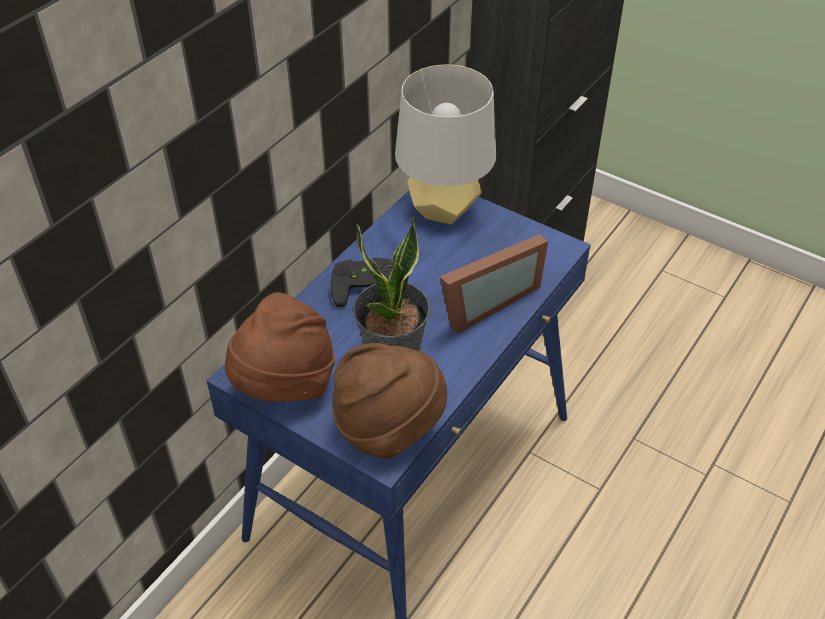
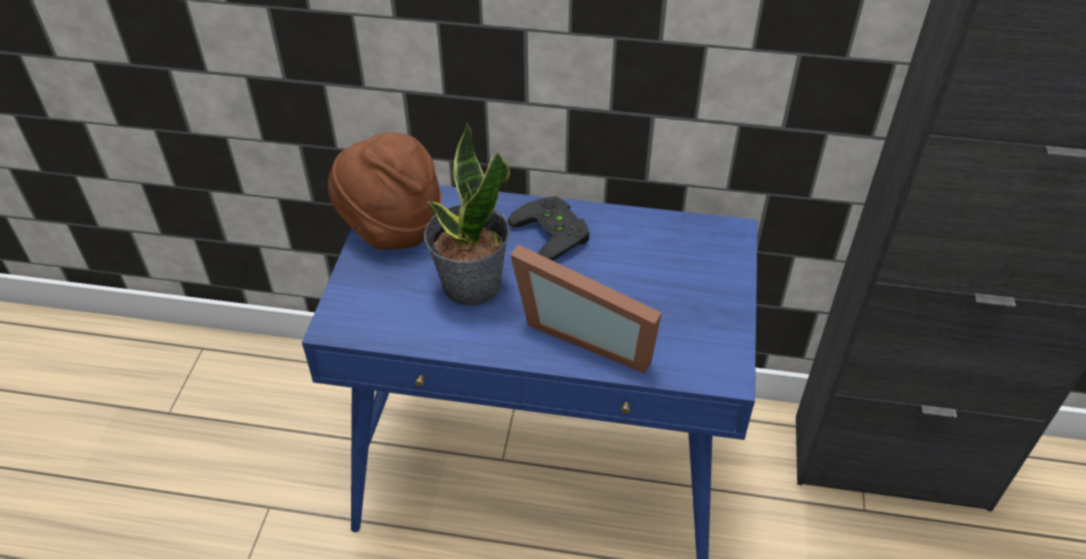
camera: 65 degrees right, 0 degrees up
brown hat [333,343,447,459] -> none
grey table lamp [395,64,496,224] -> none

